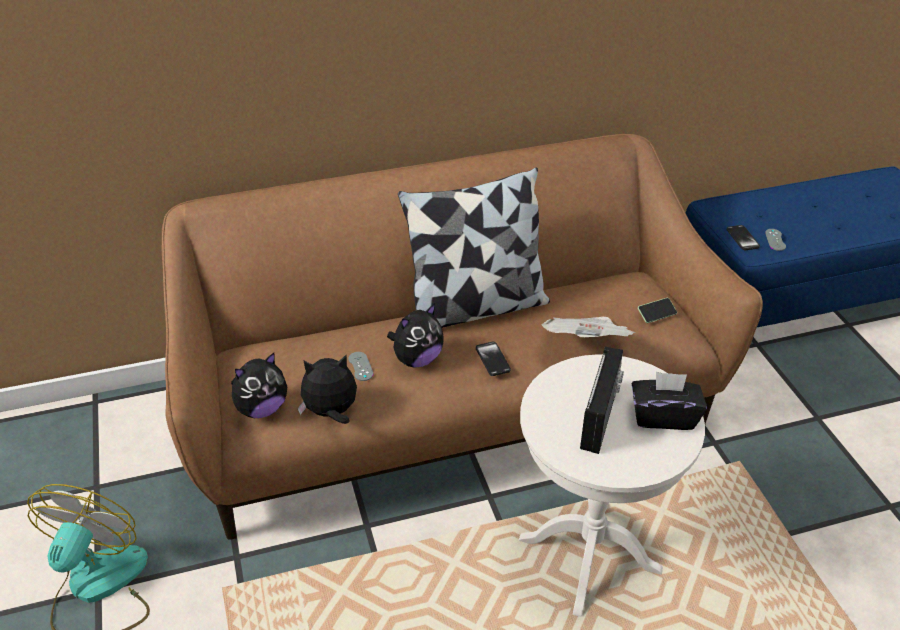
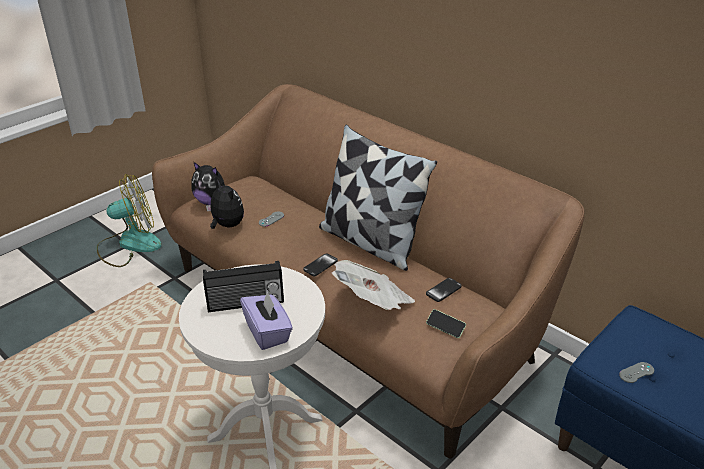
camera: 60 degrees right, 5 degrees down
plush toy [387,303,444,367] -> none
black tissue box [632,372,707,430] -> purple tissue box [240,290,293,350]
phone [727,225,760,250] -> phone moved to [426,278,462,302]

